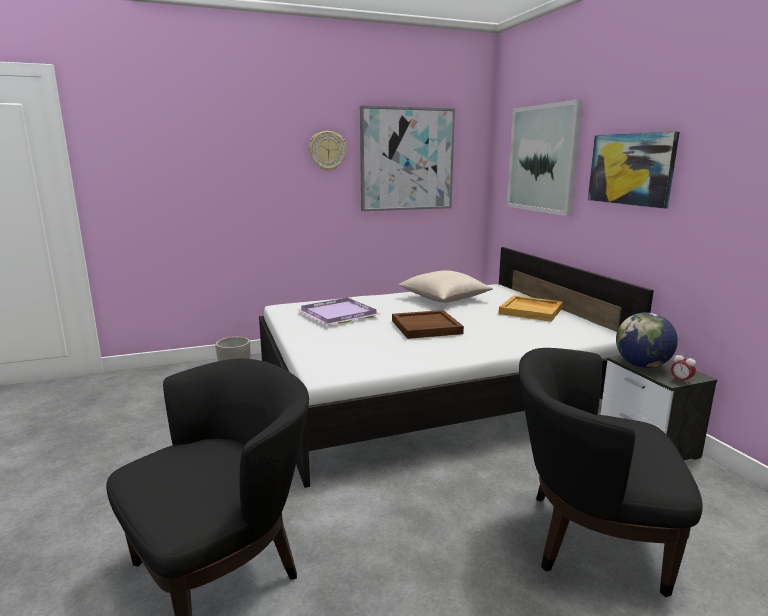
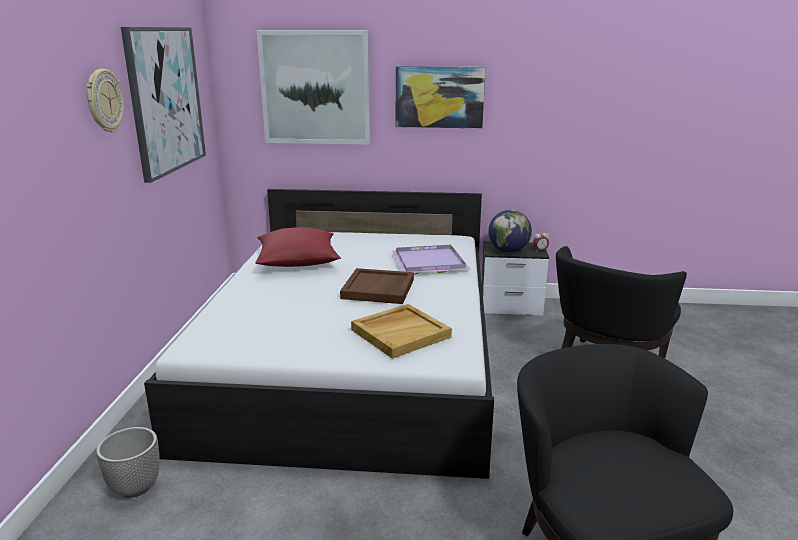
camera: 65 degrees left, 5 degrees up
purple tray [296,298,381,325] -> purple tray moved to [392,245,470,274]
beige pillow [398,270,493,303] -> red pillow [255,227,341,267]
beige tray [499,295,563,322] -> beige tray moved to [351,304,452,359]

